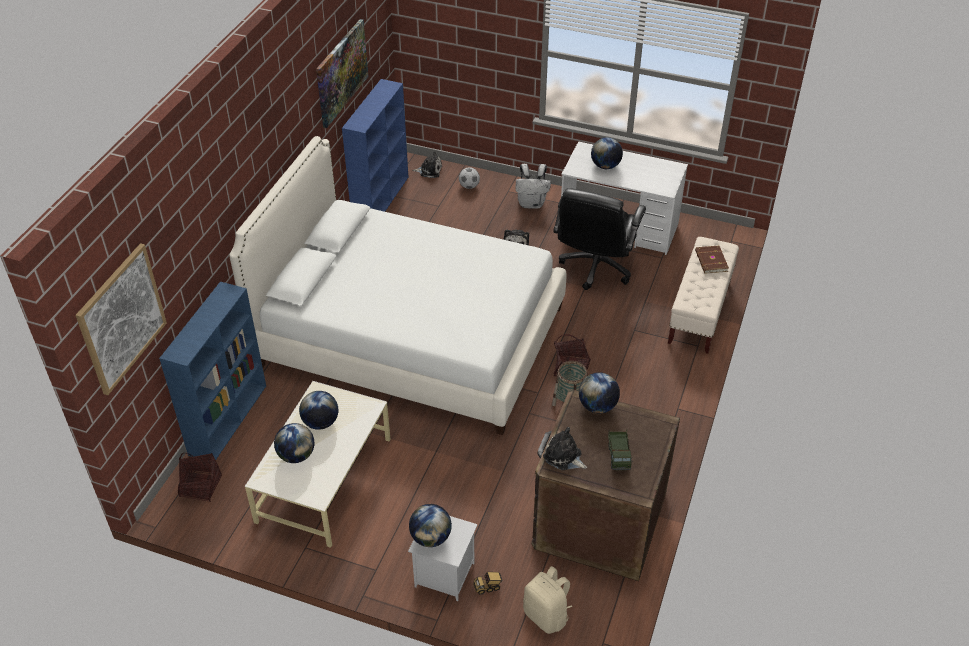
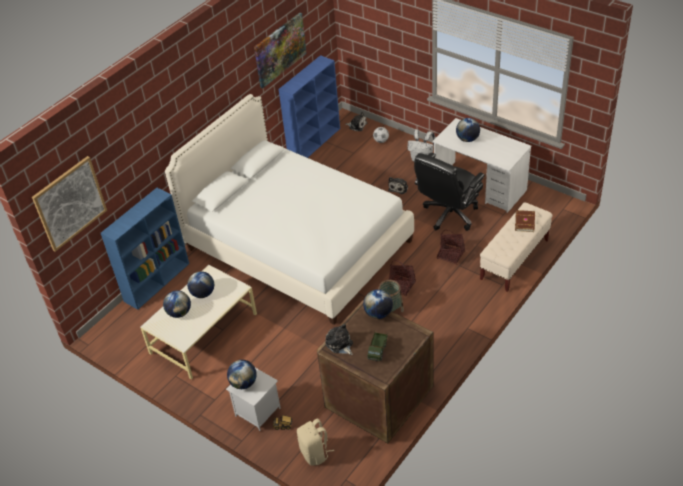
camera: 20 degrees right, 0 degrees up
basket [178,453,222,502] -> basket moved to [437,230,465,265]

